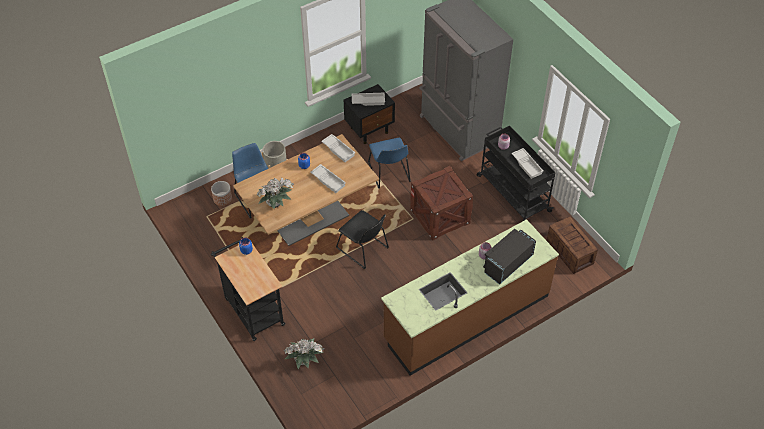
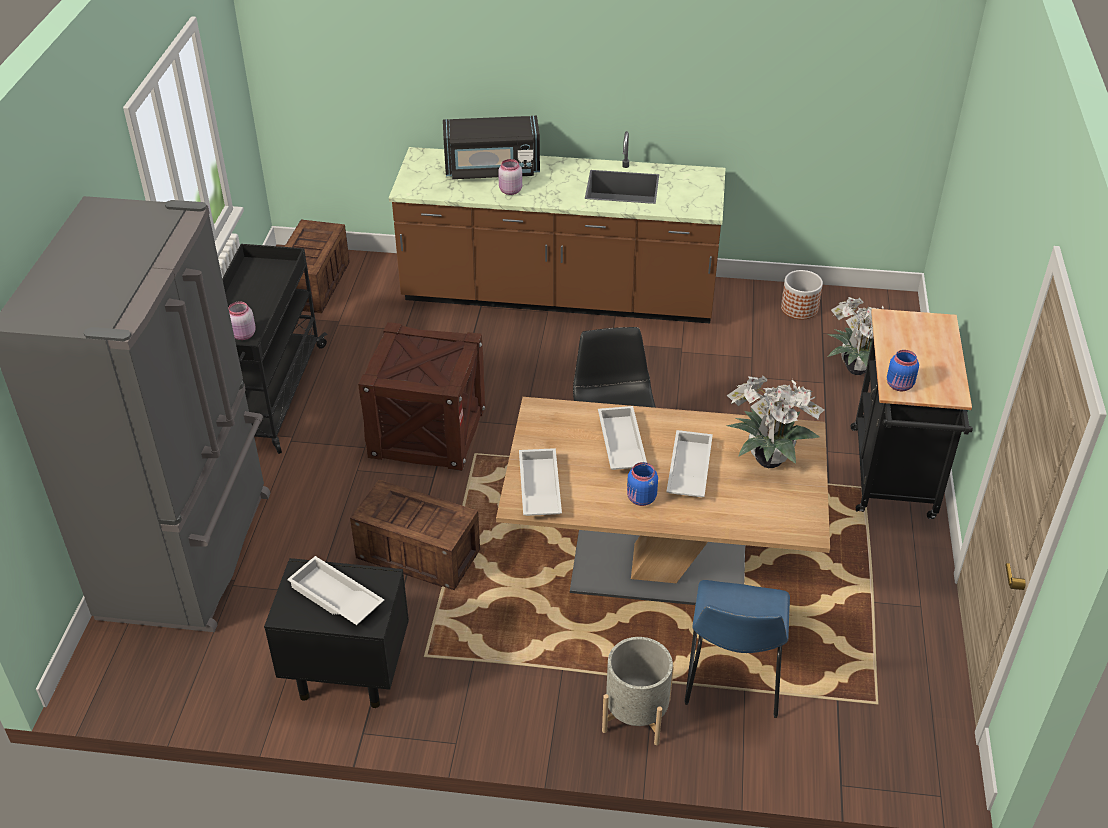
camera: 140 degrees left, 10 degrees down
planter [211,181,232,206] -> planter moved to [781,270,823,319]
blue chair [368,138,411,189] -> crate [350,480,480,590]
white tray [511,148,543,179] -> white tray moved to [666,430,713,497]

